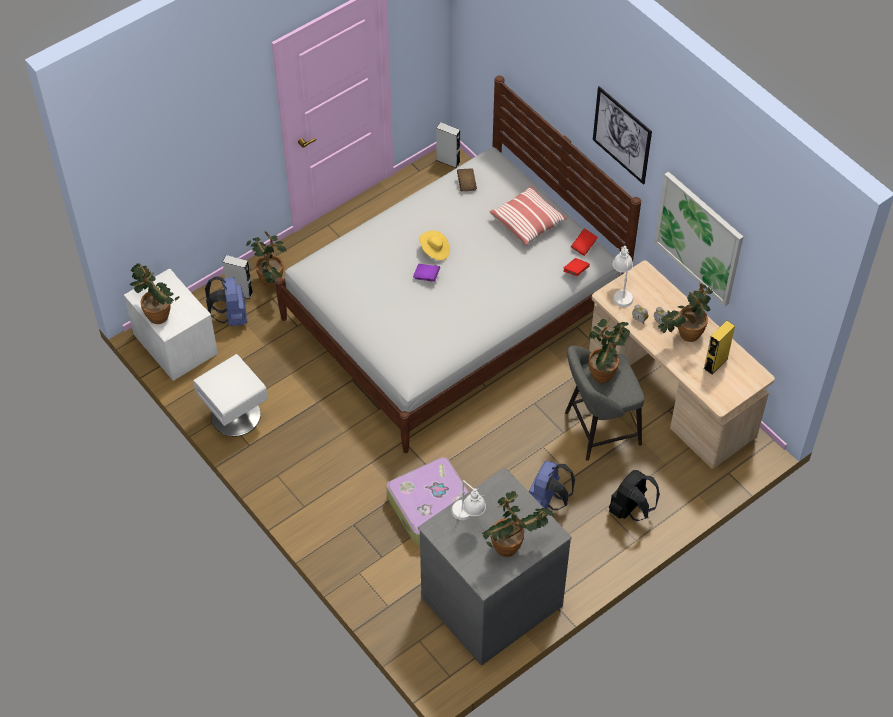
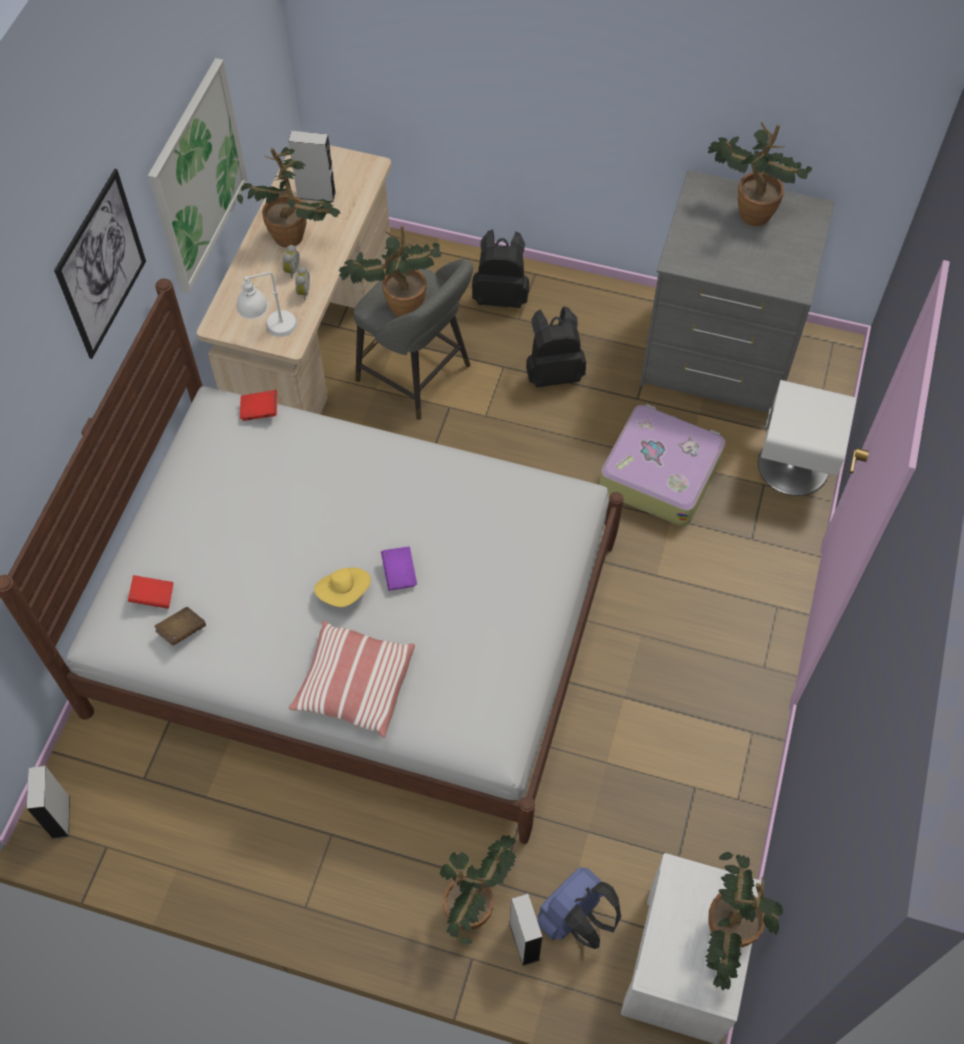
camera: 125 degrees left, 5 degrees up
white nightstand [193,354,268,436] -> white nightstand moved to [758,380,856,496]
white table lamp [451,480,486,520] -> none
pillow [490,186,567,246] -> pillow moved to [288,621,415,738]
blue backpack [529,461,575,510] -> black backpack [526,306,586,387]
red book [571,229,598,256] -> red book moved to [128,575,174,609]
yellow speaker [704,321,735,375] -> grey speaker [288,131,336,202]

